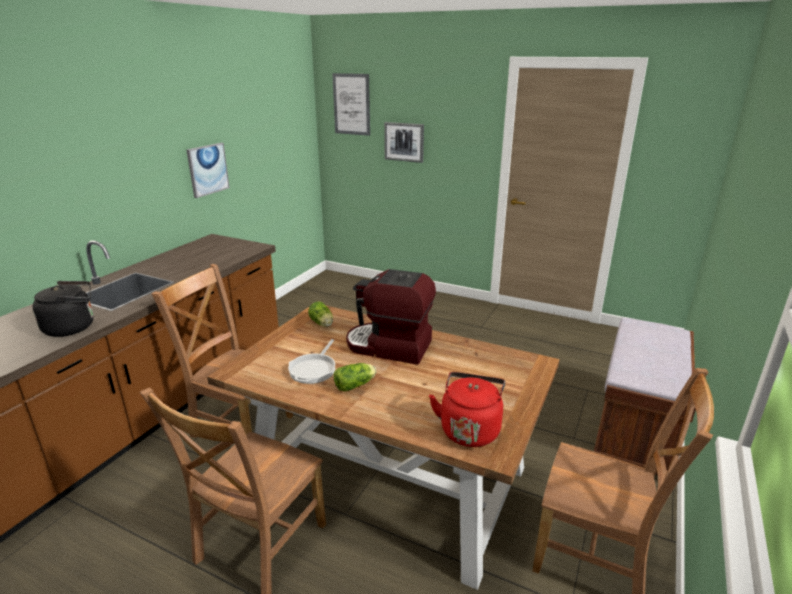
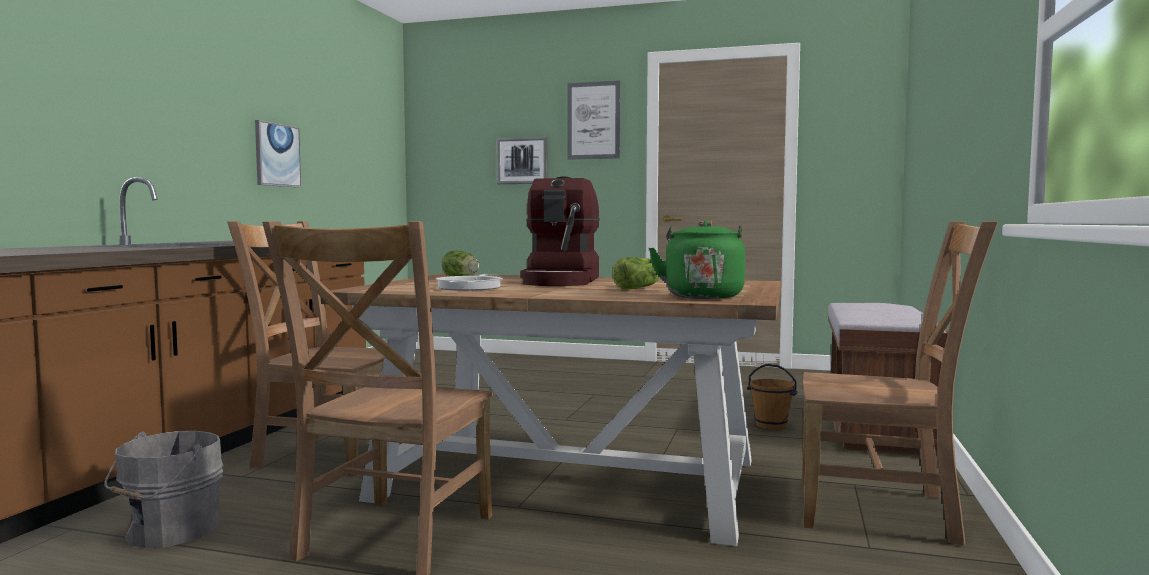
camera: 10 degrees left, 20 degrees down
black kettle [33,281,93,337] -> none
picture [332,73,370,136] -> picture moved to [567,81,620,160]
lettuce [334,363,376,391] -> lettuce moved to [612,257,661,289]
coffee machine [346,269,436,365] -> coffee machine turned 90 degrees counterclockwise [520,177,600,286]
red kettle [429,372,505,447] -> green kettle [648,220,745,299]
none -> grey bucket [105,431,224,548]
none -> brown bucket [747,364,798,430]

